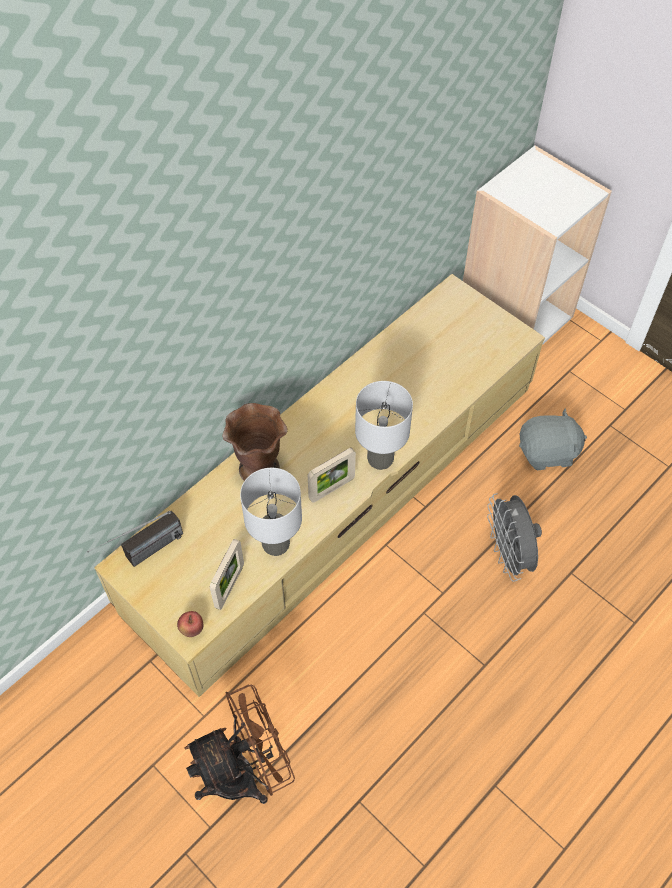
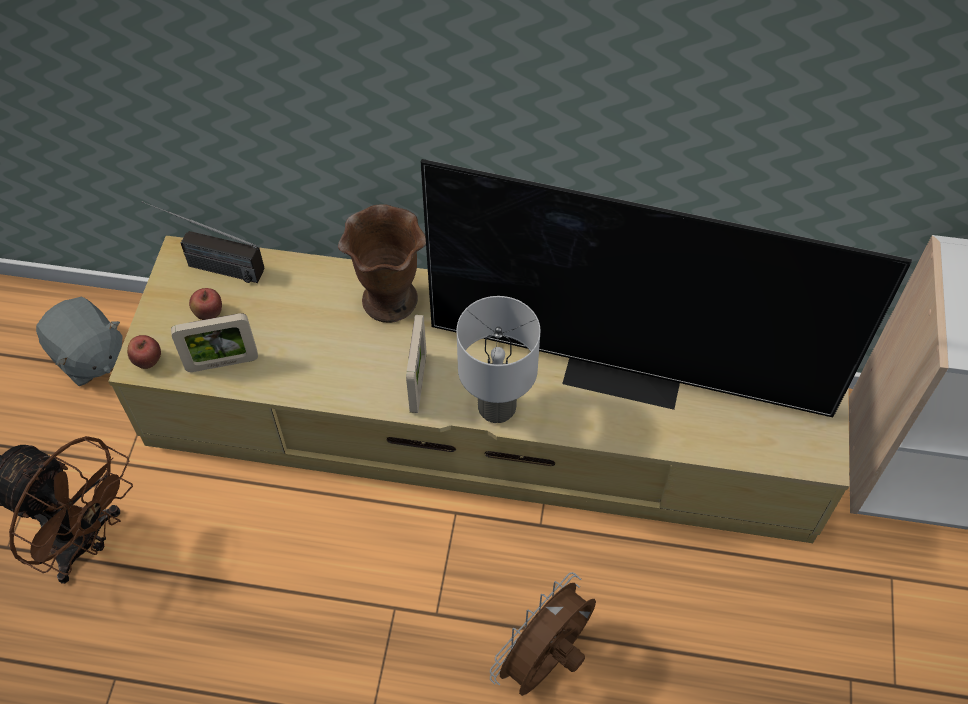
camera: 55 degrees right, 0 degrees up
white table lamp [240,468,302,556] -> none
picture frame [308,448,356,502] -> picture frame turned 105 degrees counterclockwise [406,315,426,413]
grey fan [487,493,542,581] -> brown fan [490,572,596,696]
grey plush toy [519,408,587,470] -> grey plush toy moved to [36,297,123,386]
none -> apple [189,288,222,320]
none -> television [421,159,912,418]

